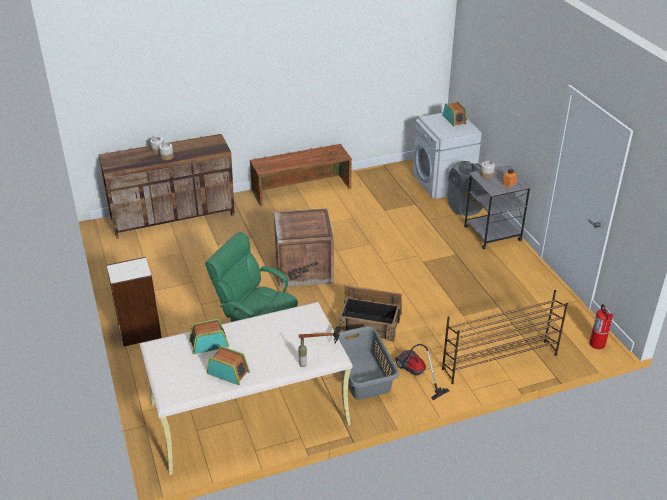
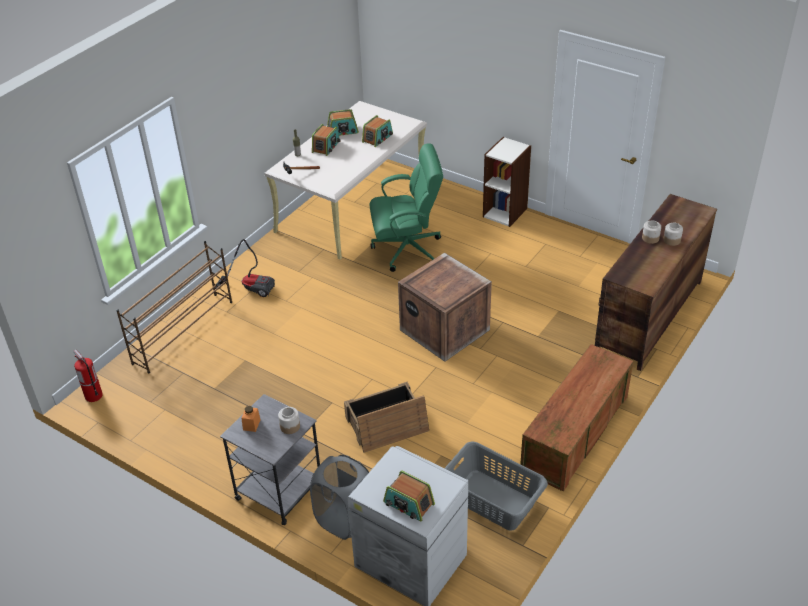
camera: 145 degrees right, 5 degrees up
crate [338,285,401,341] -> crate moved to [344,382,429,453]
grey laundry basket [338,326,399,400] -> grey laundry basket moved to [444,442,548,531]
none -> radio [312,124,341,156]

